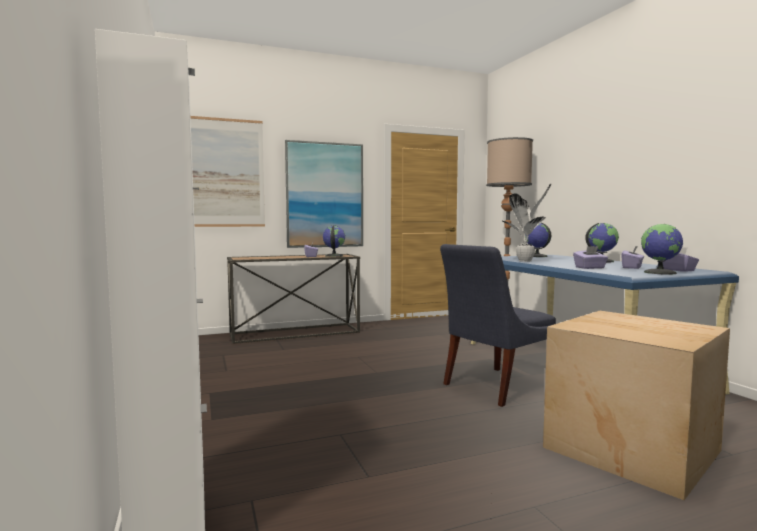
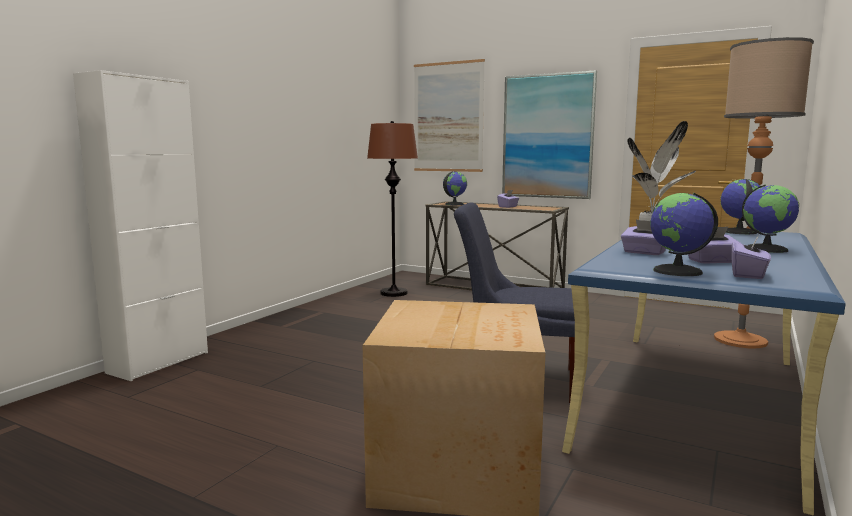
camera: 50 degrees right, 5 degrees up
globe [323,225,345,257] -> globe moved to [443,172,467,205]
none -> brown floor lamp [367,121,418,297]

